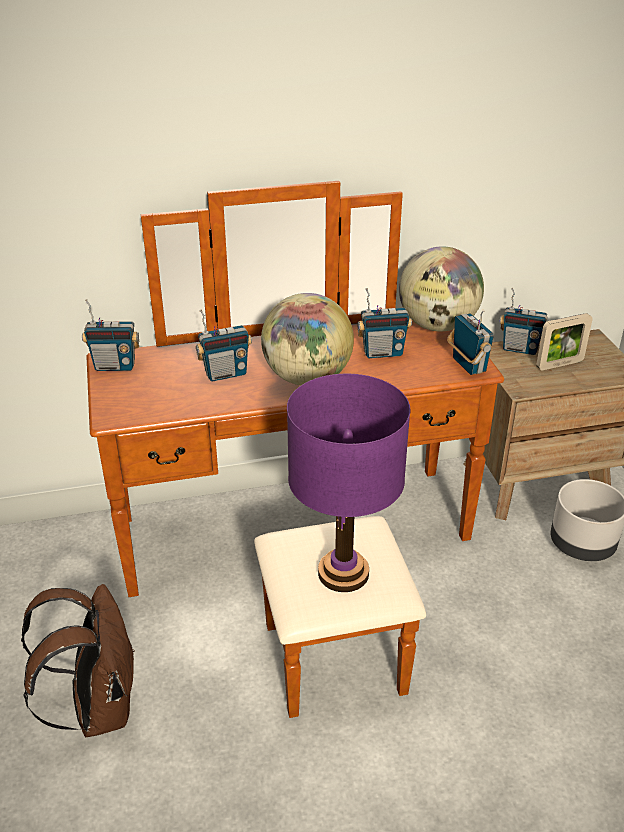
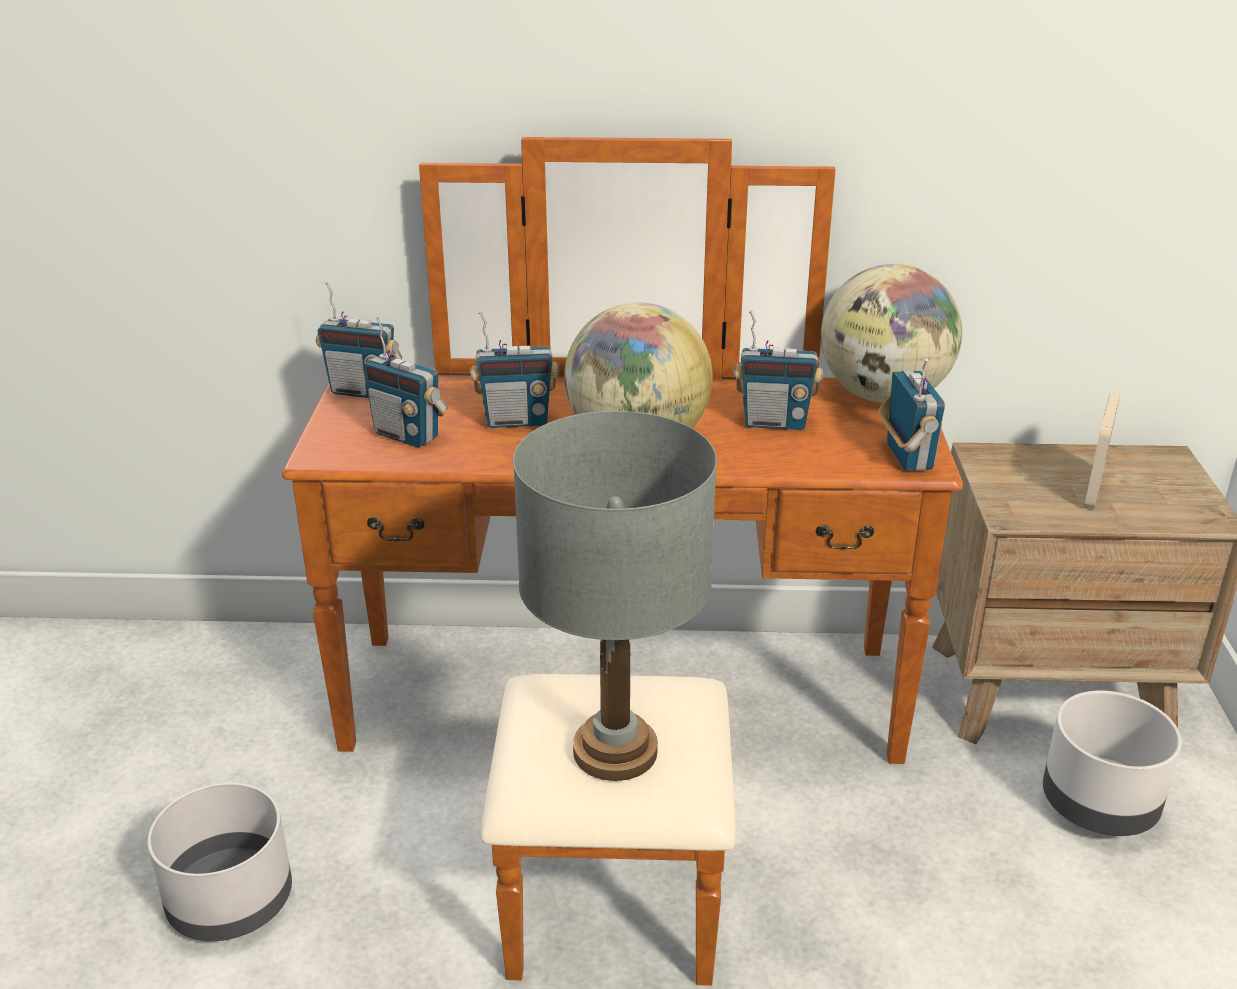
camera: 15 degrees right, 5 degrees down
brown backpack [21,584,134,737] -> grey planter [148,783,292,941]
purple table lamp [287,374,411,592] -> grey table lamp [513,411,717,781]
radio [499,288,547,355] -> radio moved to [363,317,449,448]
picture frame [536,313,593,370] -> picture frame turned 60 degrees counterclockwise [1084,393,1120,509]

